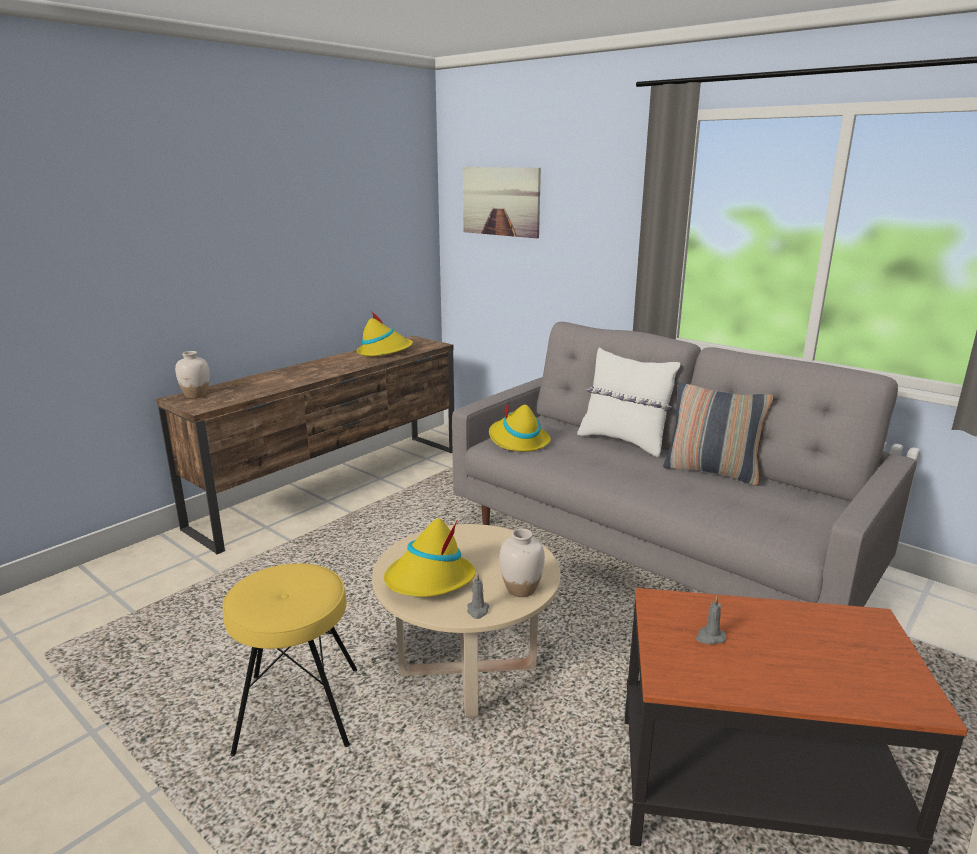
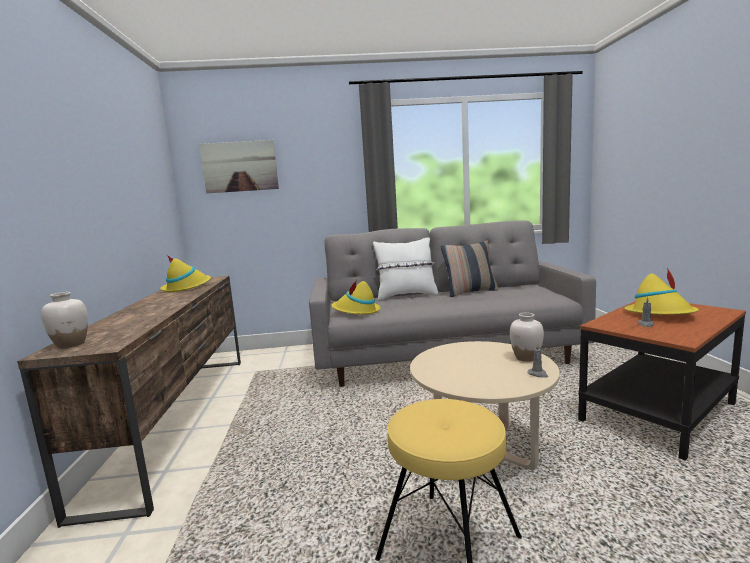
camera: 45 degrees left, 10 degrees down
yellow hat [384,518,476,597] -> yellow hat moved to [625,267,699,315]

